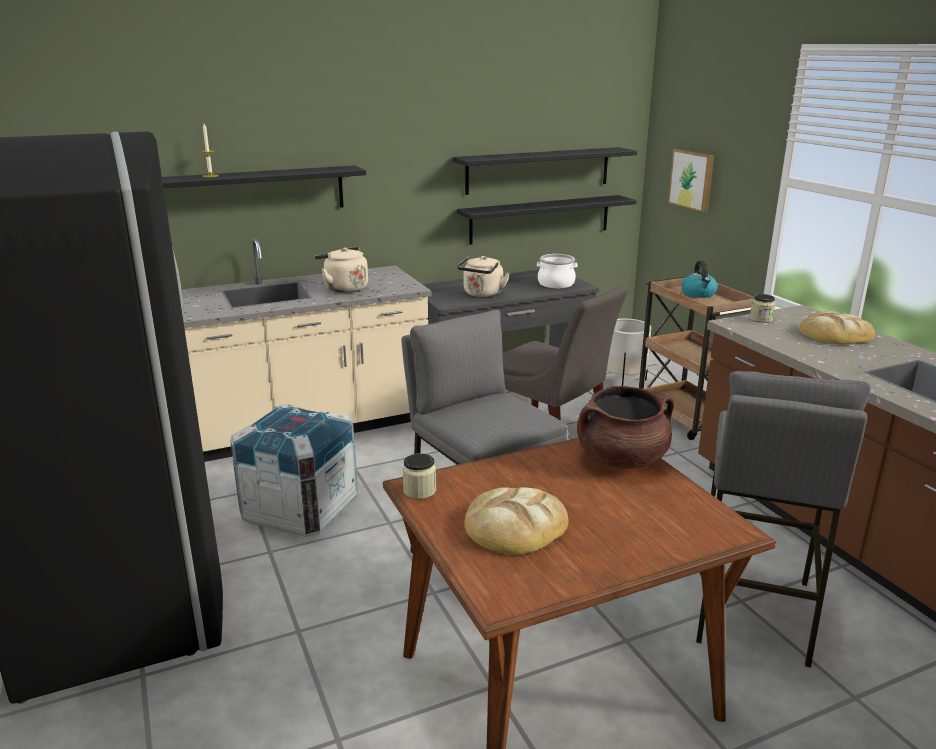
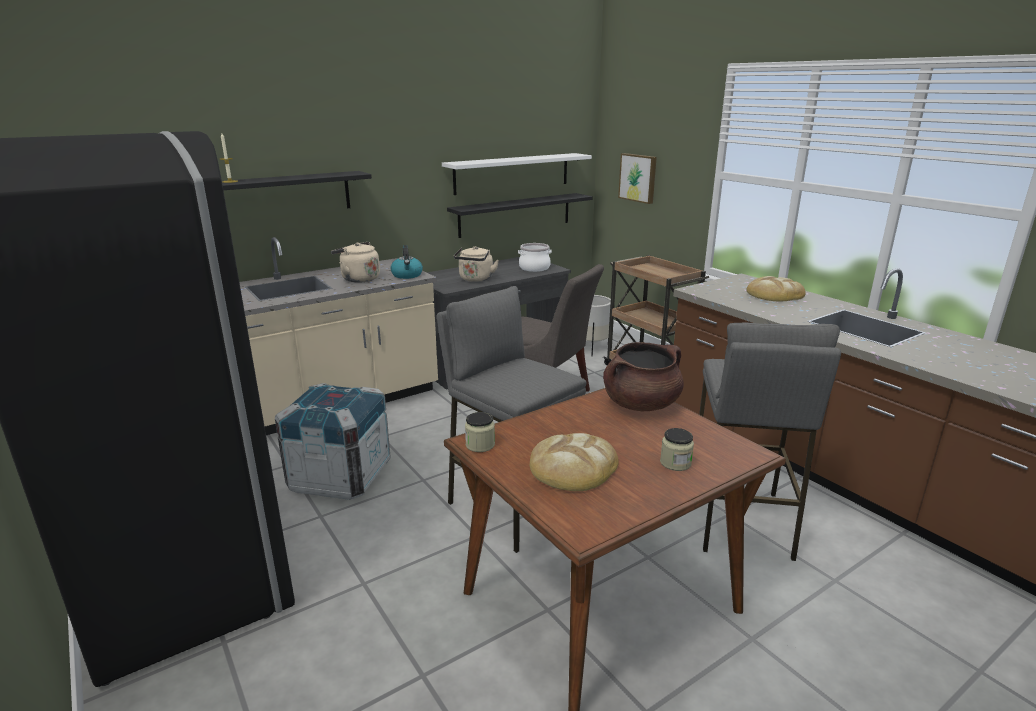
camera: 10 degrees left, 0 degrees up
black shelf [452,147,637,195] -> white shelf [442,153,592,195]
kettle [681,261,718,298] -> kettle moved to [391,245,423,279]
jar [750,294,775,323] -> jar moved to [660,428,694,471]

